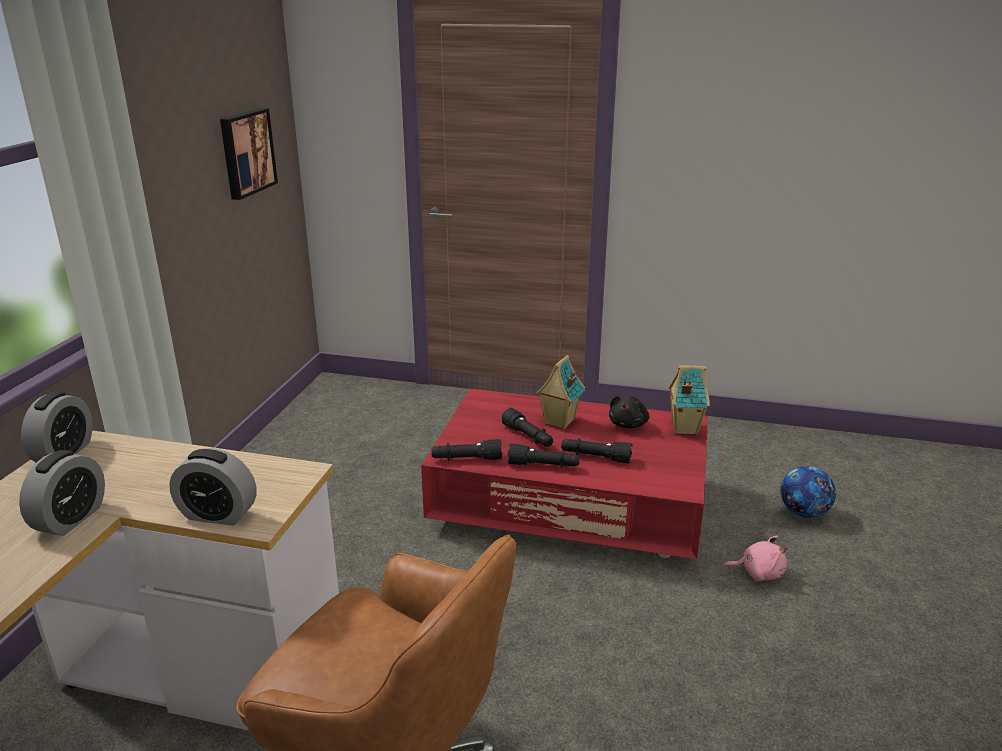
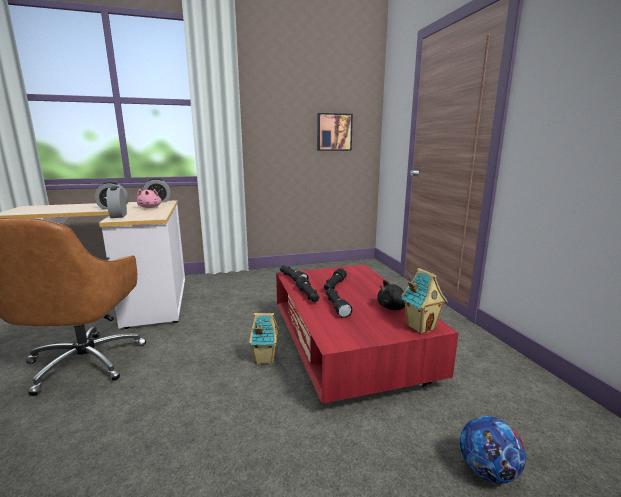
camera: 60 degrees right, 10 degrees down
toy house [536,355,585,429] -> toy house moved to [249,313,279,364]
pink plush toy [723,536,788,581] -> pink plush toy moved to [137,189,161,208]

